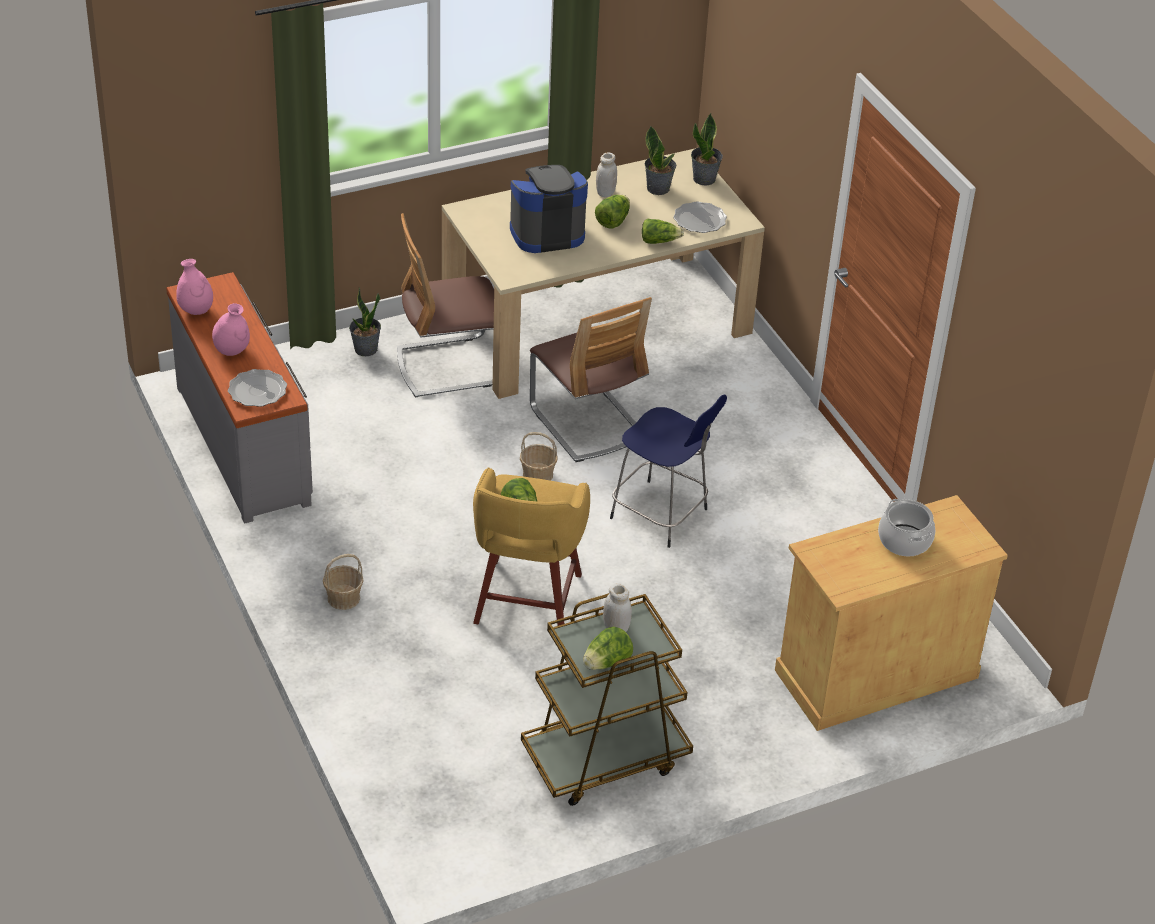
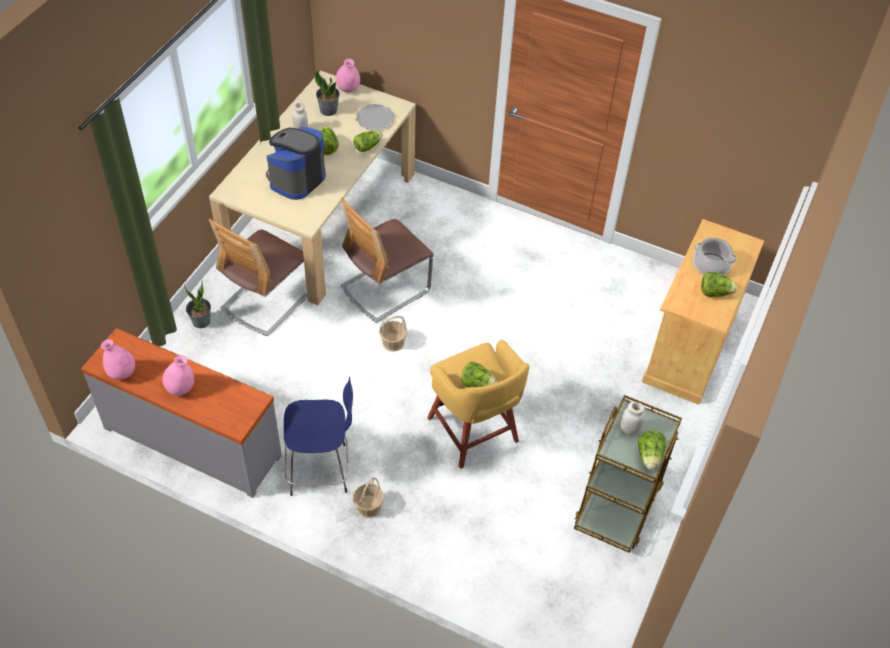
camera: 40 degrees left, 10 degrees up
plate [228,369,287,407] -> none
chair [530,297,652,462] -> chair turned 120 degrees clockwise [341,197,434,323]
blue stool [610,394,727,548] -> blue stool moved to [284,377,353,496]
potted plant [691,113,723,186] -> pink vase [336,59,360,92]
none -> lettuce [701,272,737,297]

